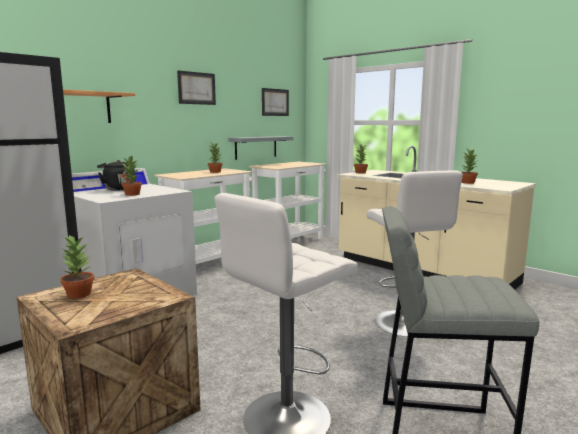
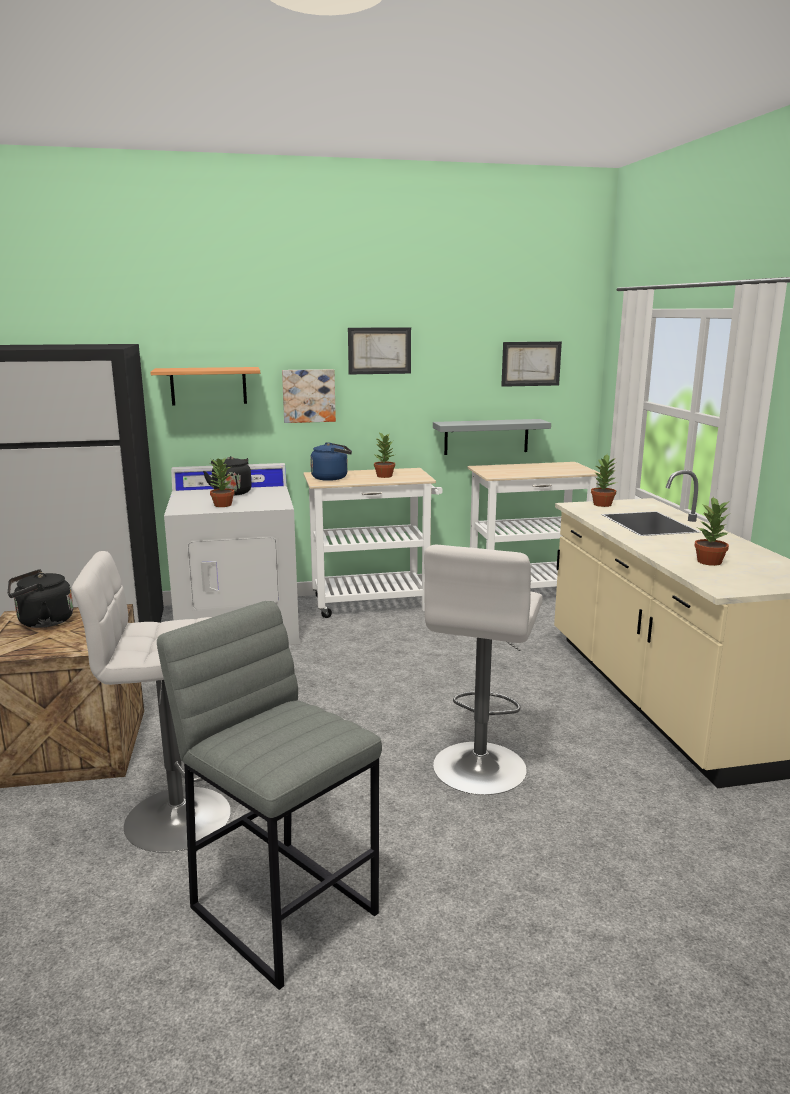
camera: 35 degrees right, 5 degrees up
potted plant [61,234,94,299] -> black kettle [8,569,73,628]
none -> picture [282,369,336,423]
none -> blue kettle [310,442,352,481]

